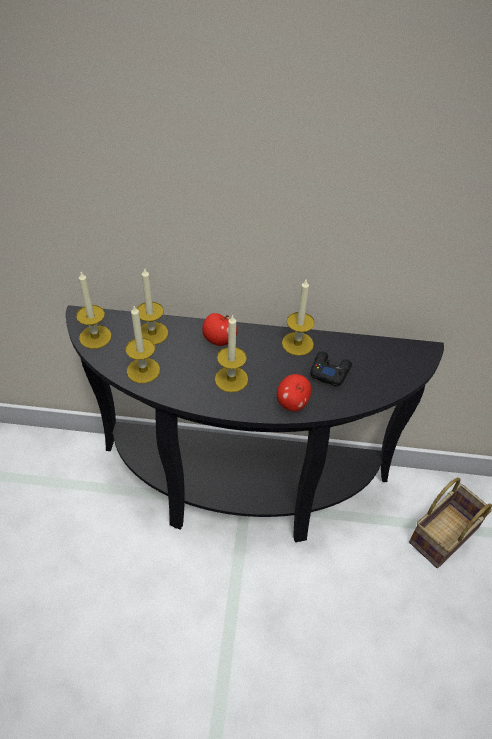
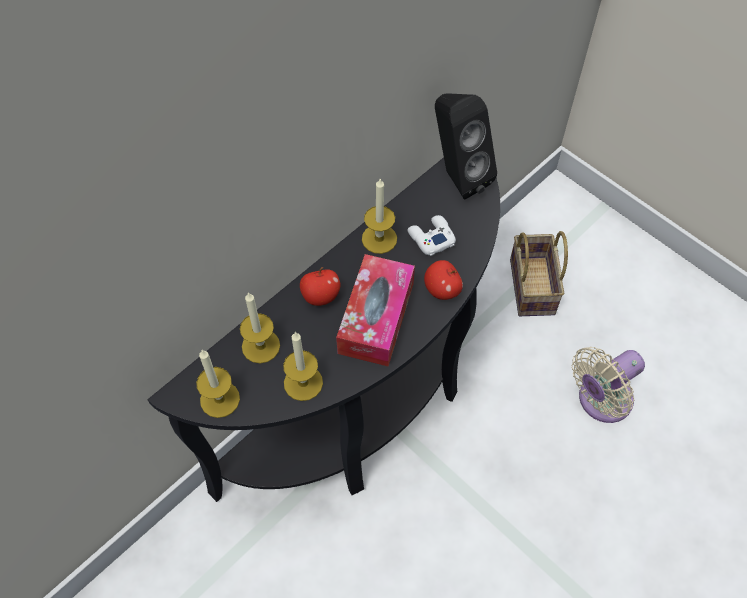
camera: 50 degrees left, 10 degrees up
candle [215,314,248,393] -> tissue box [336,254,415,367]
black game controller [310,351,352,386] -> white game controller [408,215,456,256]
none -> black speaker [435,93,497,199]
none -> beige fan [572,347,645,423]

